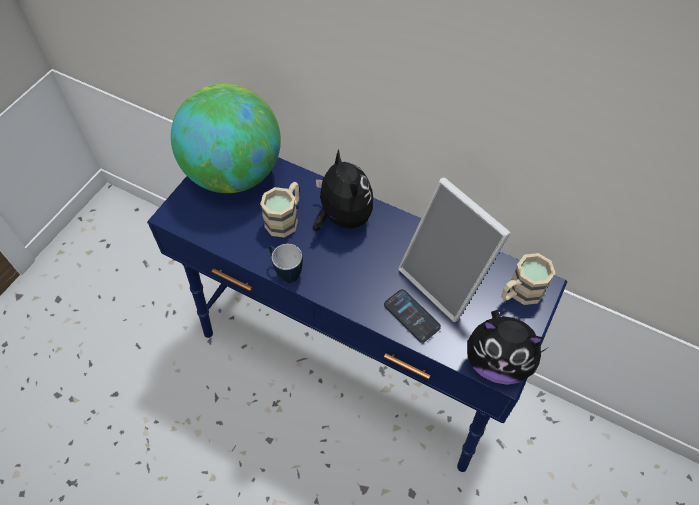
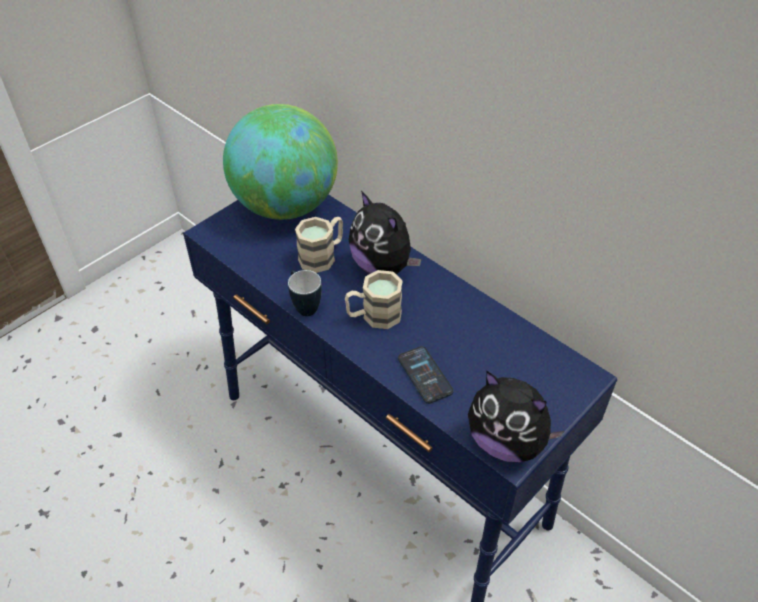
camera: 15 degrees right, 10 degrees down
plush toy [313,149,374,231] -> plush toy turned 150 degrees clockwise [349,191,421,274]
picture frame [398,177,511,322] -> none
beige mug [501,253,555,305] -> beige mug moved to [345,270,403,329]

